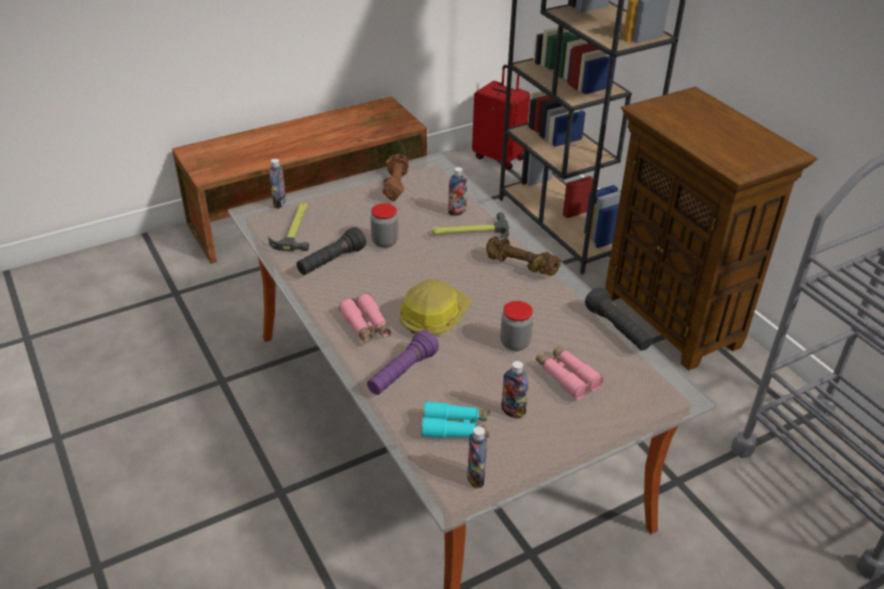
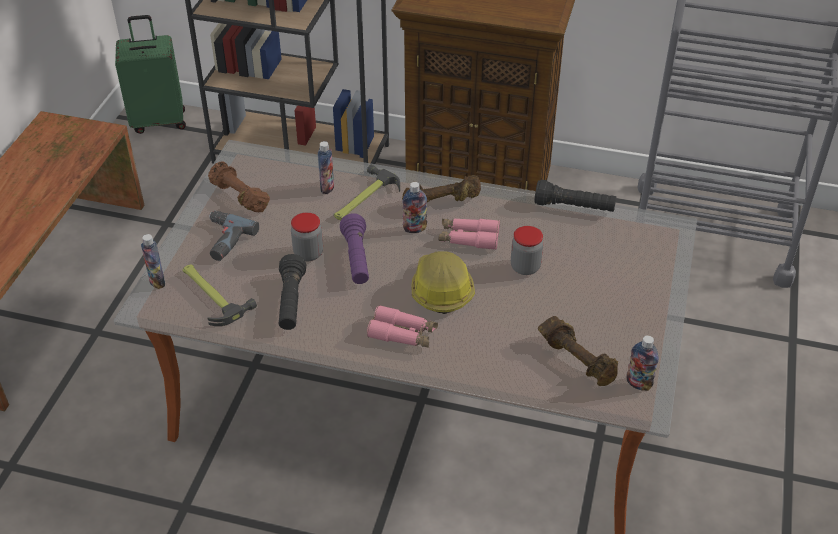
camera: 45 degrees left, 5 degrees up
purple flashlight [367,330,439,395] -> purple flashlight moved to [340,213,369,284]
turquoise binoculars [421,401,490,438] -> brown dumbbell [538,316,618,386]
red suitcase [472,65,530,170] -> green suitcase [115,15,186,134]
bottle [501,361,529,419] -> bottle moved to [402,182,427,233]
pink binoculars [536,345,604,400] -> pink binoculars moved to [439,219,500,250]
none -> power drill [209,210,259,261]

